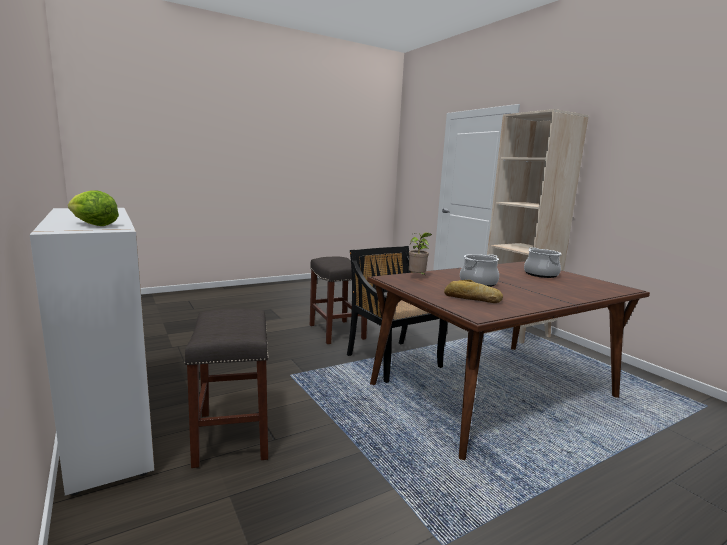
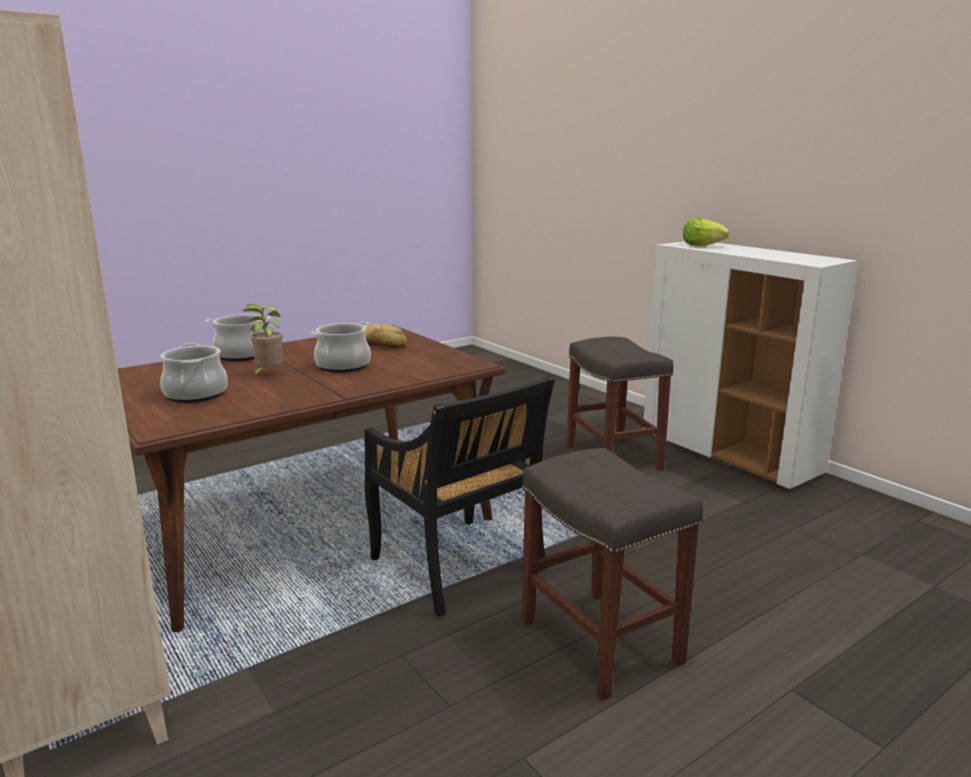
camera: 175 degrees right, 5 degrees up
potted plant [409,232,432,276] -> potted plant moved to [242,304,283,377]
none -> cooking pot [205,315,270,361]

